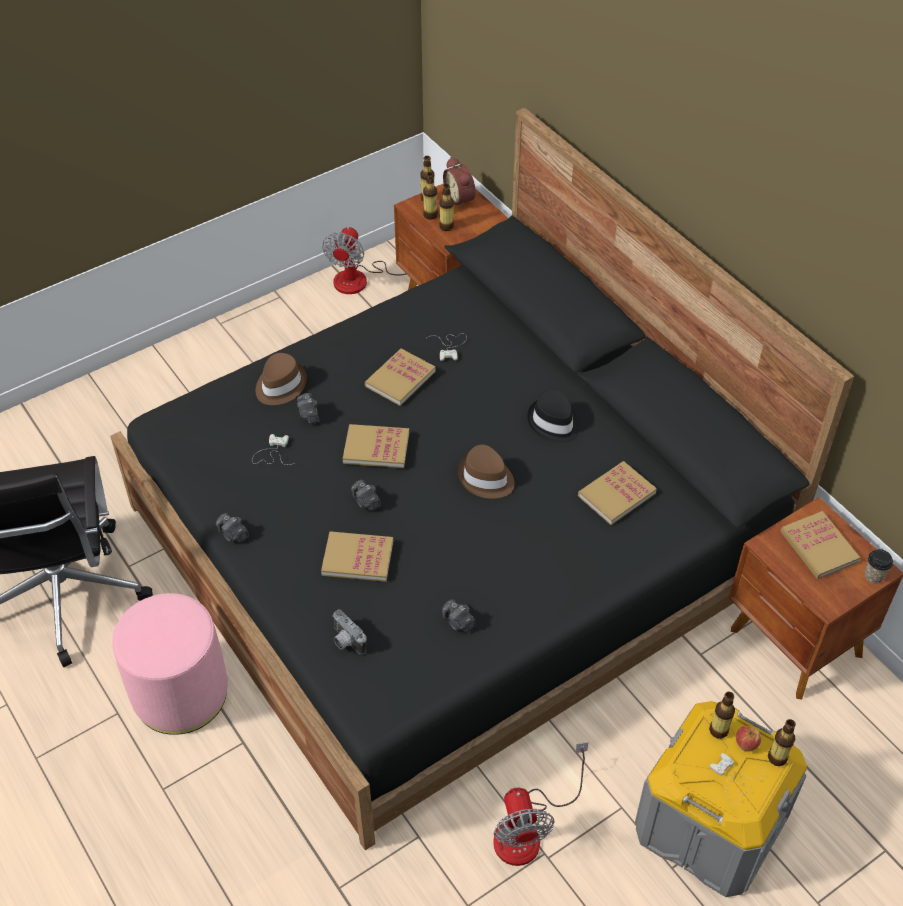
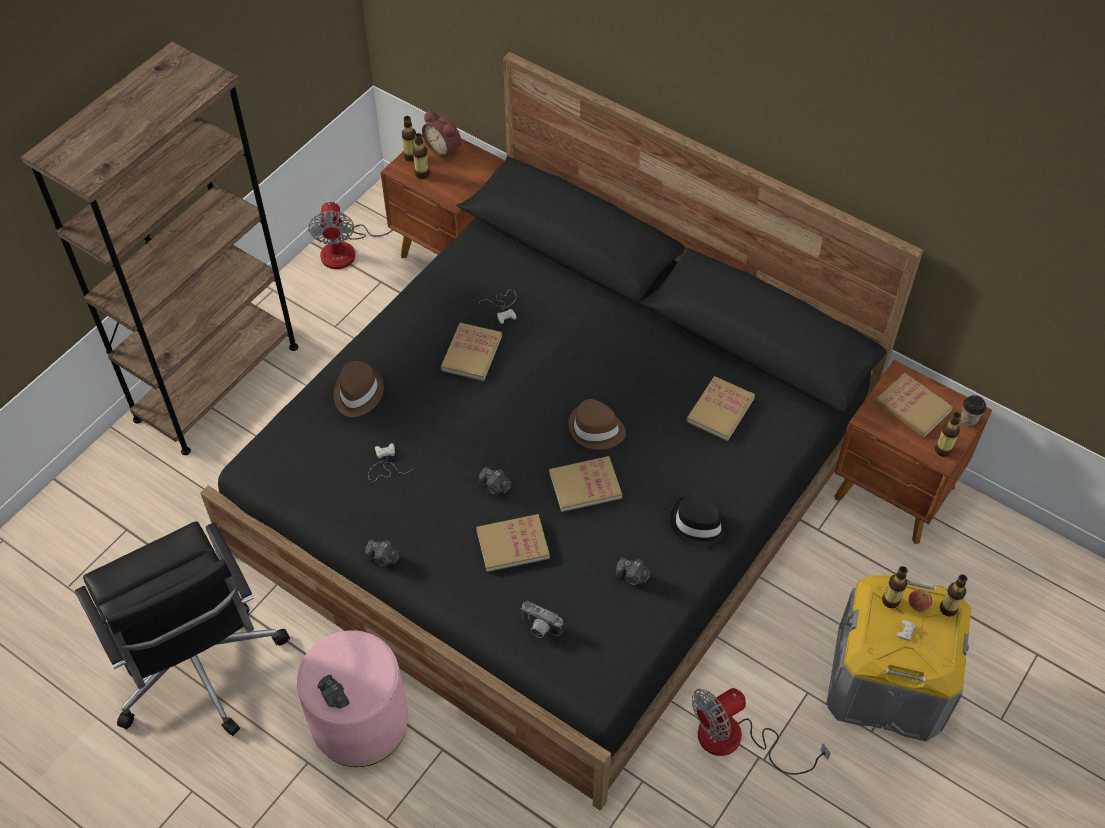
camera: 20 degrees left, 5 degrees up
camera [297,393,319,424] -> camera moved to [318,674,350,709]
book [343,424,409,468] -> book moved to [549,456,622,512]
bottle [439,184,454,231] -> bottle moved to [935,412,961,457]
fan [493,742,589,866] -> fan turned 90 degrees clockwise [692,688,831,775]
black hat [527,389,580,443] -> black hat moved to [670,492,728,547]
none -> brown bookcase [21,41,298,455]

